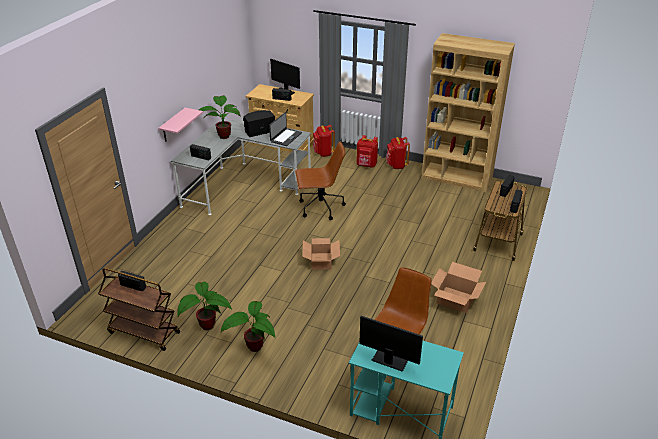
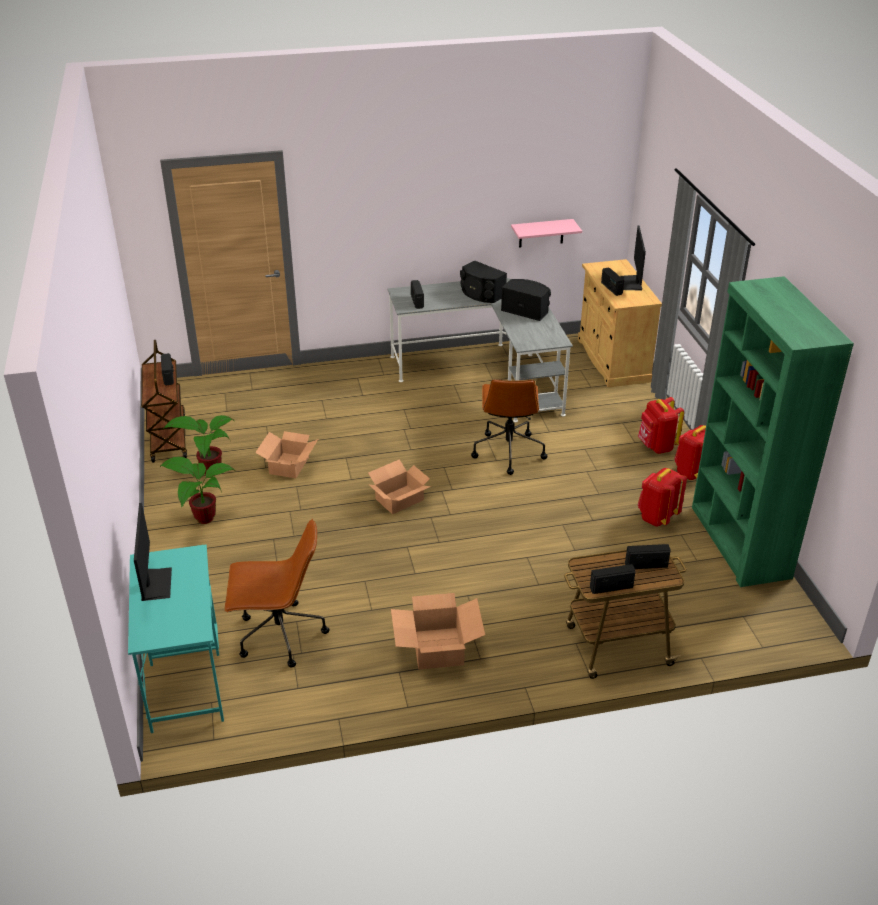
camera: 55 degrees right, 0 degrees up
pink shelf [158,108,203,142] -> pink shelf moved to [511,219,582,248]
potted plant [199,95,241,139] -> black speaker [460,260,507,303]
laptop [269,112,302,146] -> none
brown office chair [295,142,346,220] -> brown office chair turned 45 degrees clockwise [471,379,548,475]
red backpack [313,125,335,157] -> red backpack moved to [638,468,687,527]
brown bookcase [421,33,515,193] -> green bookcase [692,276,854,587]
none -> cardboard box [255,431,318,478]

